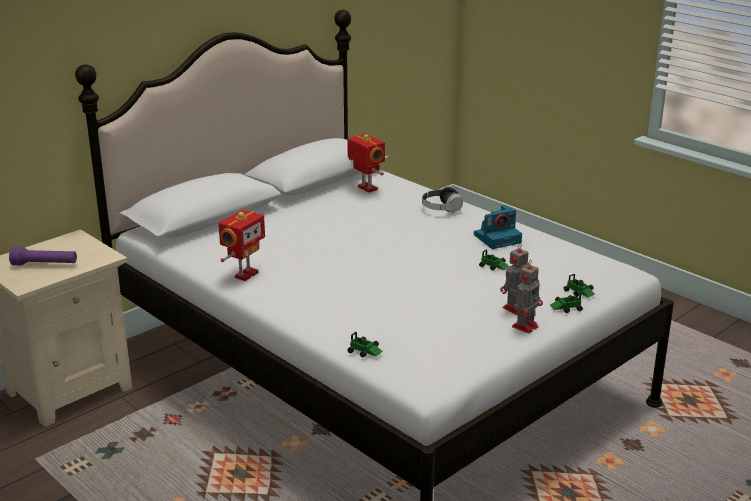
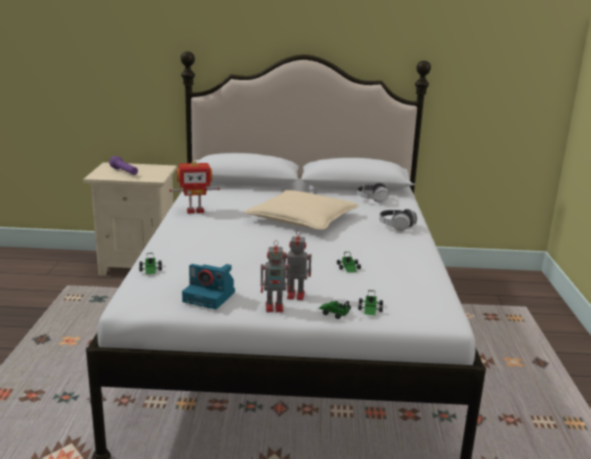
camera: 45 degrees right, 5 degrees down
toy robot [347,134,385,193] -> headphones [357,182,389,203]
camera [474,205,522,249] -> camera moved to [182,264,235,309]
none -> beige pillow [245,190,359,230]

